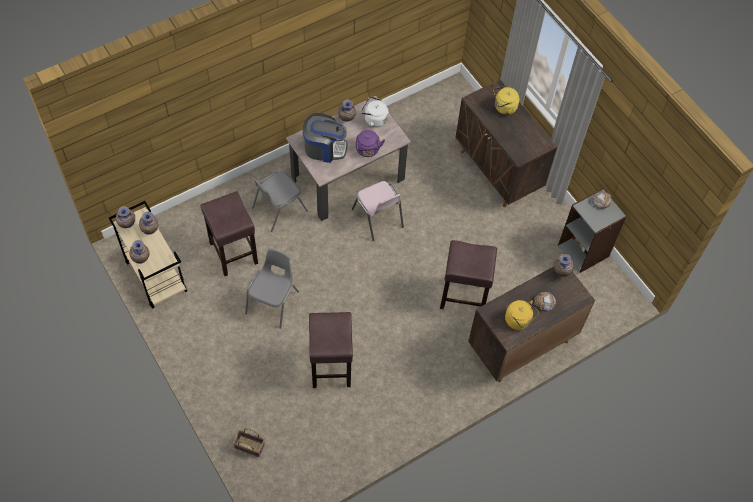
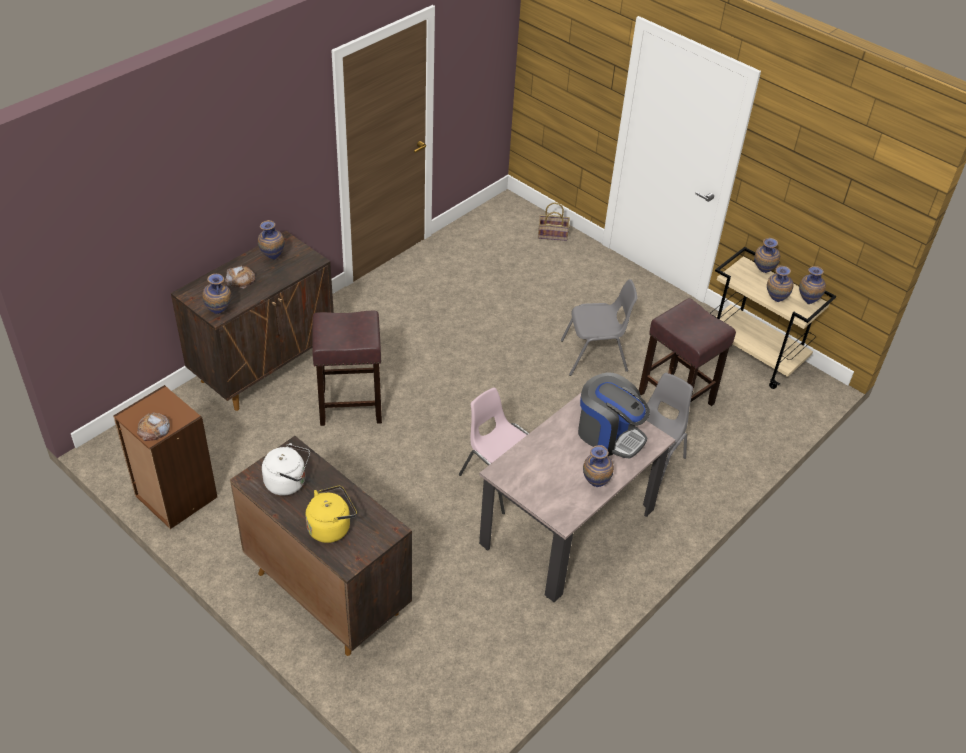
camera: 165 degrees right, 15 degrees down
grey chair [245,248,299,329] -> grey chair turned 105 degrees counterclockwise [561,279,638,376]
coffee machine [303,113,348,163] -> coffee machine turned 135 degrees counterclockwise [578,372,650,459]
brown stool [309,312,353,388] -> none
purple kettle [356,130,385,157] -> none
white kettle [361,97,388,127] -> white kettle moved to [262,443,310,495]
yellow kettle [505,300,539,330] -> vase [258,220,284,260]
grey bookcase [558,188,627,273] -> brown bookcase [113,385,217,529]

